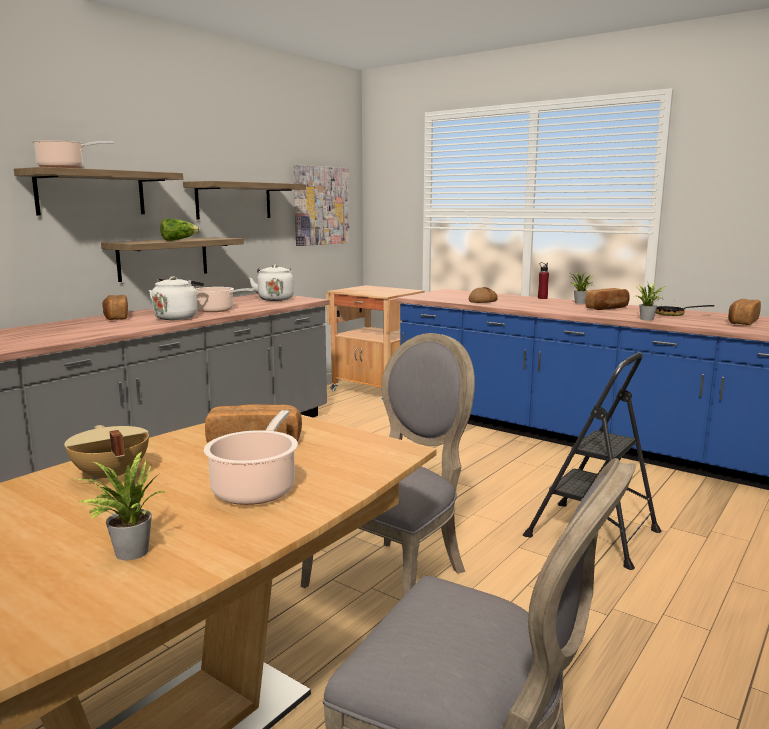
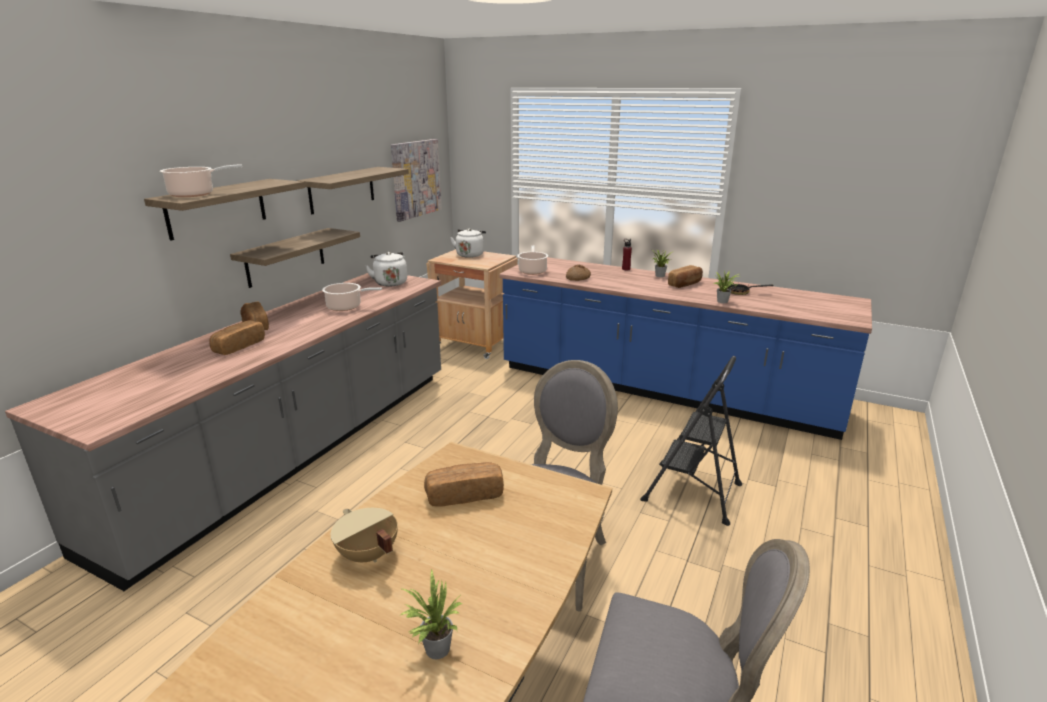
camera: 10 degrees left, 10 degrees up
white kettle [149,276,204,320] -> white kettle moved to [450,228,486,258]
lettuce [160,219,200,241] -> none
cooking pot [204,410,298,505] -> cooking pot moved to [517,245,548,275]
bread [728,299,761,325] -> bread moved to [209,320,265,355]

